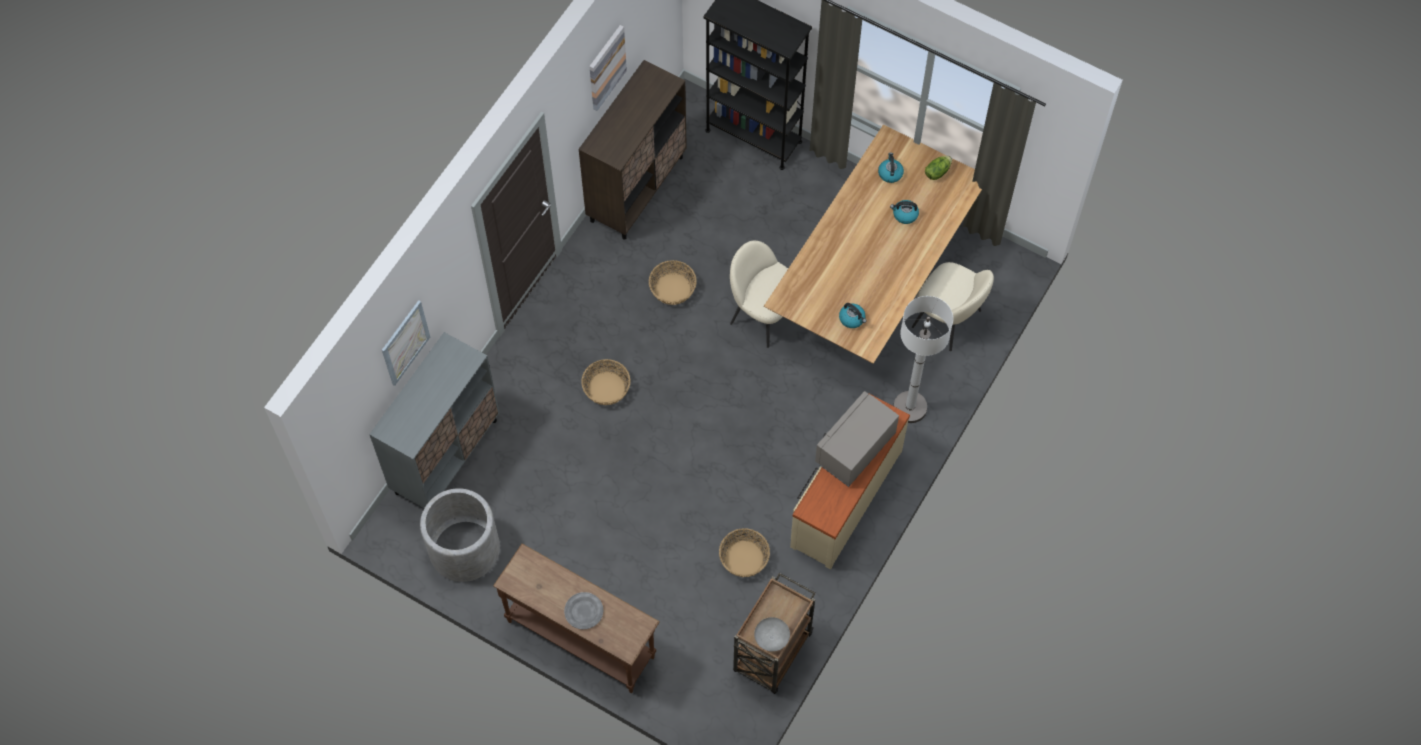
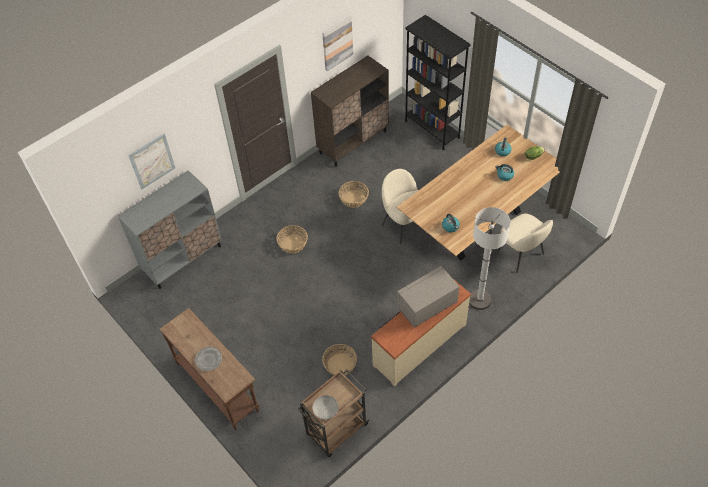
camera: 20 degrees right, 10 degrees down
grey planter [420,488,500,582] -> none

